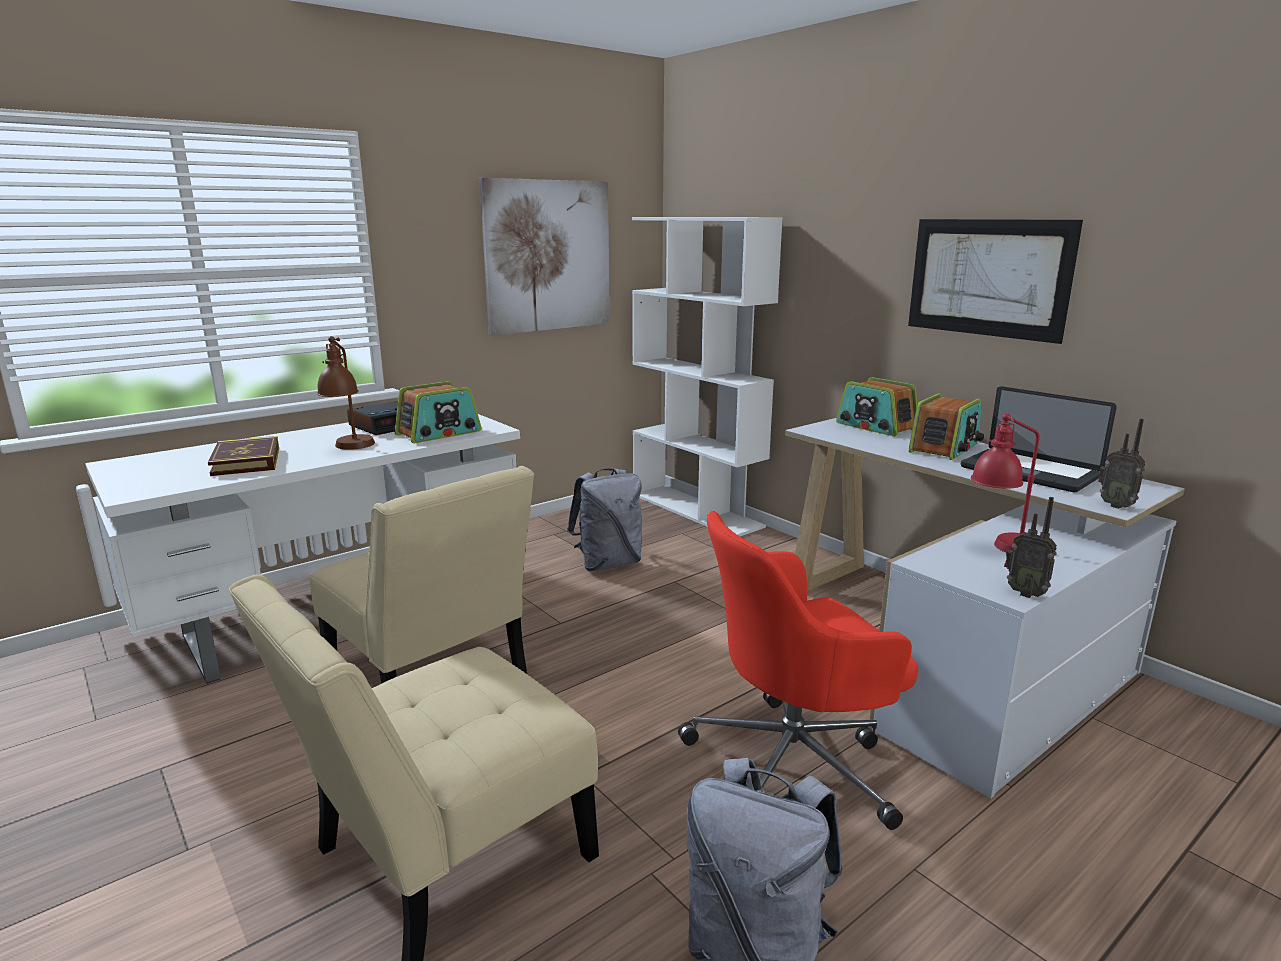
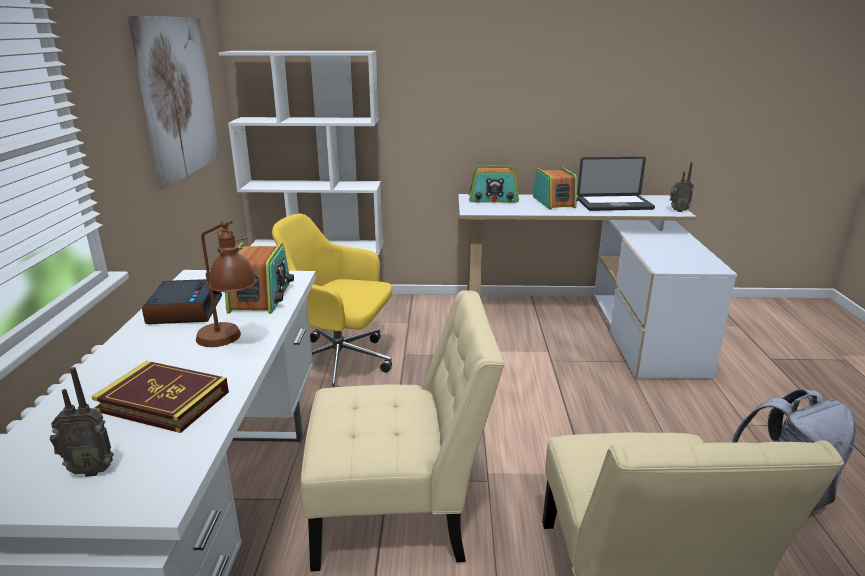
camera: 50 degrees left, 5 degrees up
grey backpack [567,468,642,571] -> yellow office chair [272,214,392,387]
red office chair [678,512,918,830] -> none
picture [908,219,1083,344] -> none
red table lamp [971,413,1040,552] -> none
radio [1004,497,1057,598] -> radio moved to [50,367,114,477]

